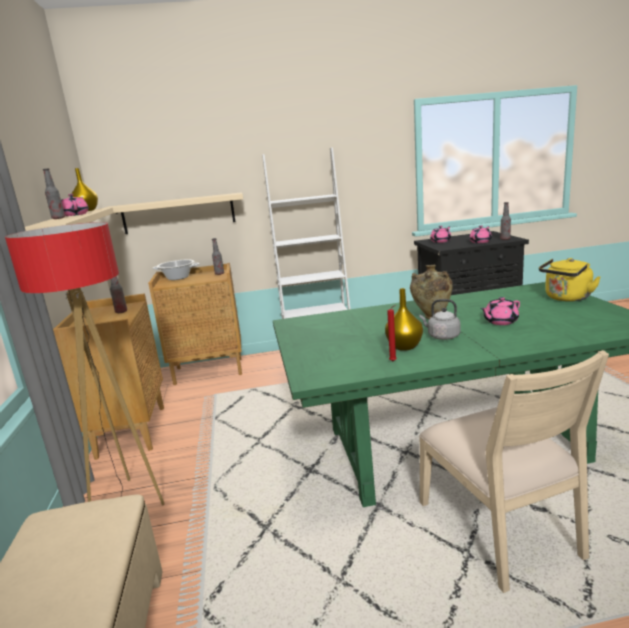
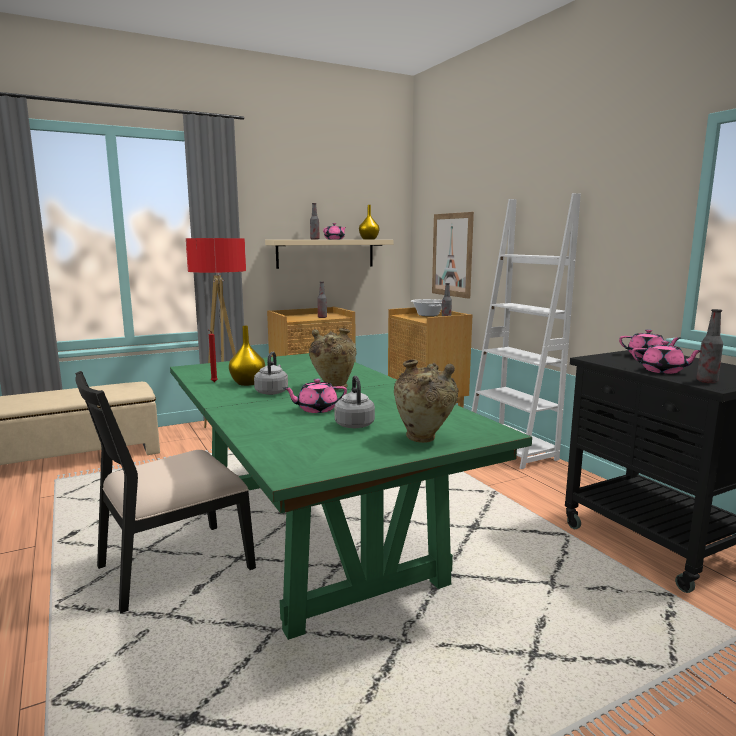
camera: 70 degrees right, 5 degrees down
beige shelf [105,192,243,234] -> picture [432,212,474,299]
beige chair [419,350,609,593] -> black chair [75,371,256,613]
pink teapot [480,297,520,325] -> pink teapot turned 60 degrees counterclockwise [284,379,347,413]
yellow kettle [539,258,601,302] -> beige vase [394,359,458,443]
none -> grey kettle [335,375,375,428]

